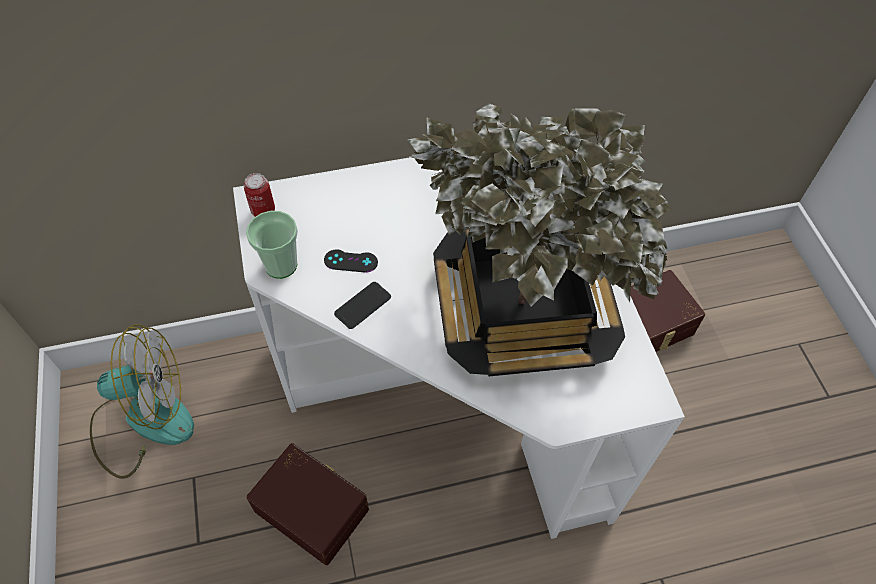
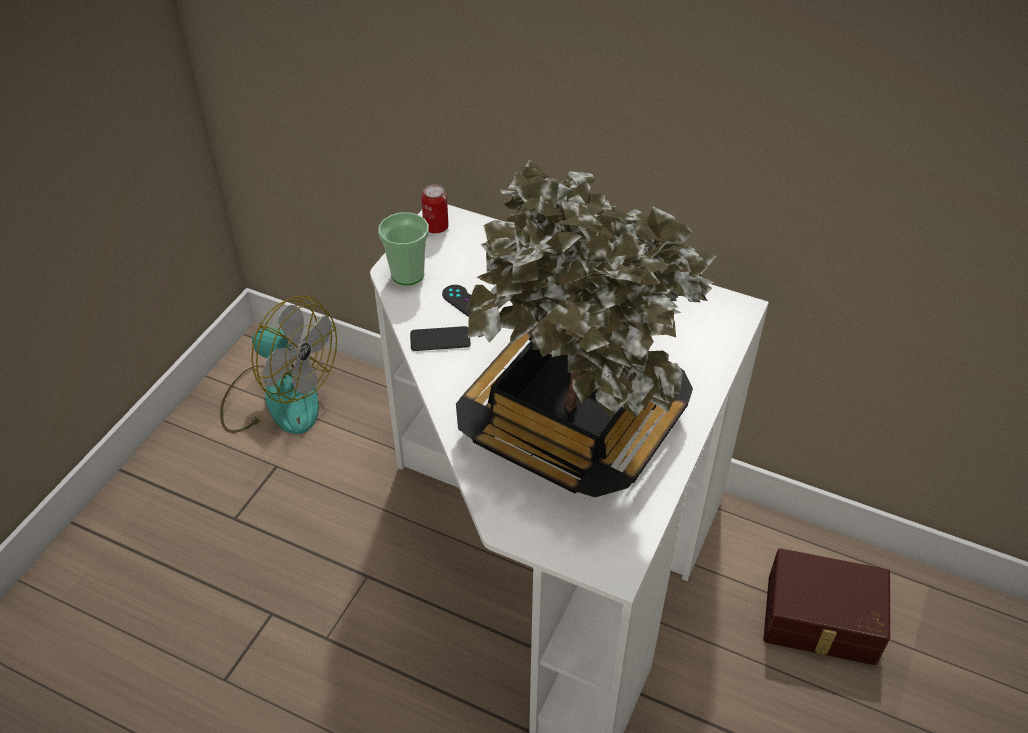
camera: 40 degrees right, 10 degrees down
brown storage box [246,443,369,565] -> none

